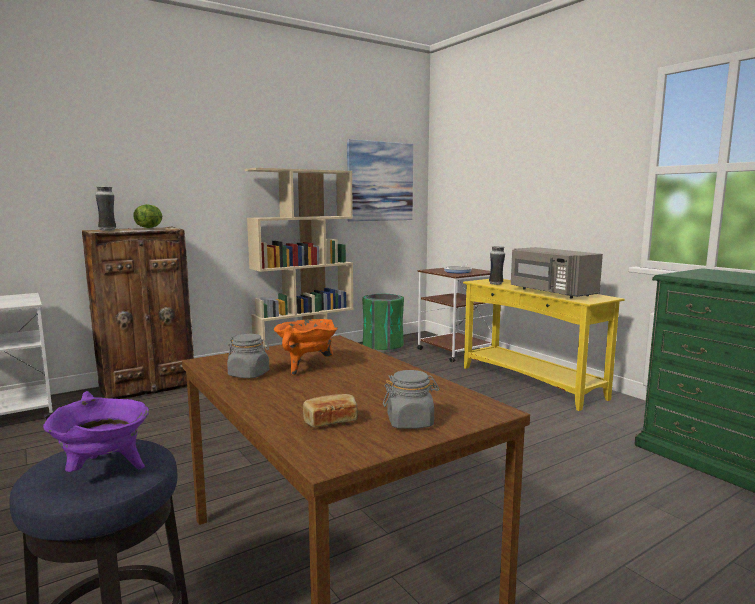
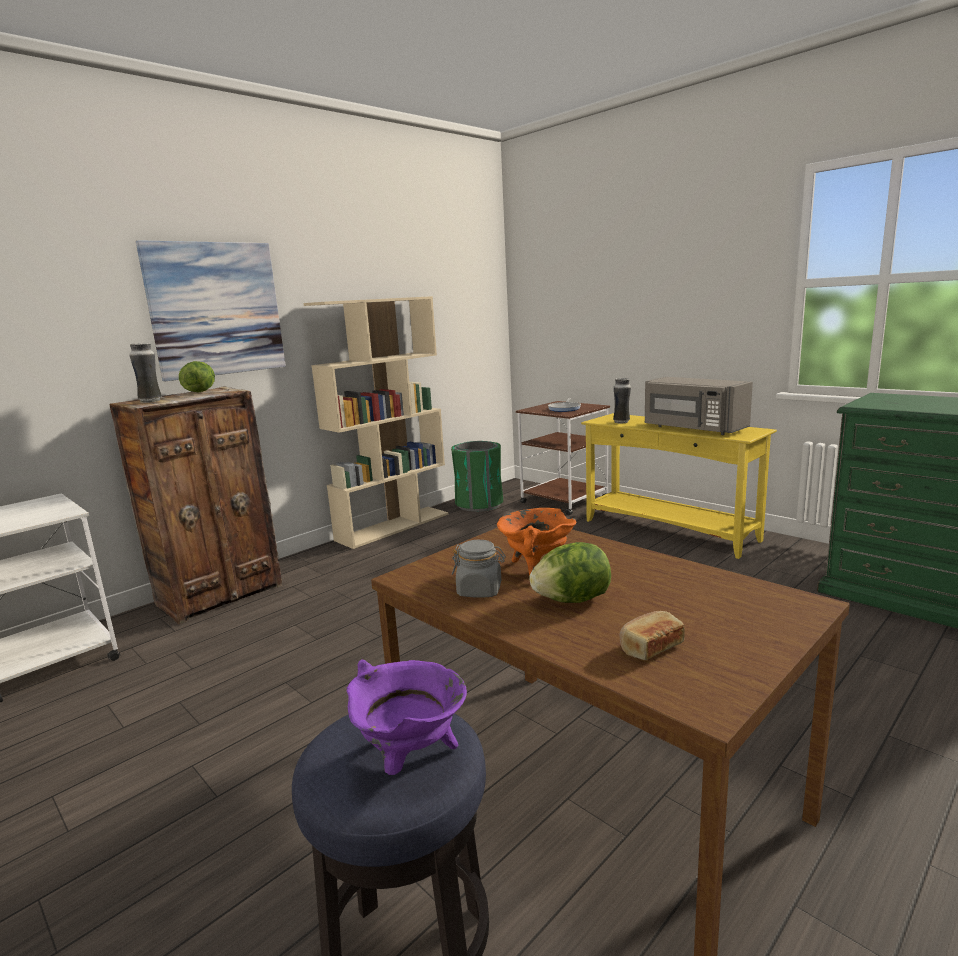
camera: 10 degrees left, 5 degrees up
picture [347,139,413,222] -> picture moved to [136,240,286,381]
grey jar [383,370,439,429] -> none
none -> lettuce [529,542,611,603]

